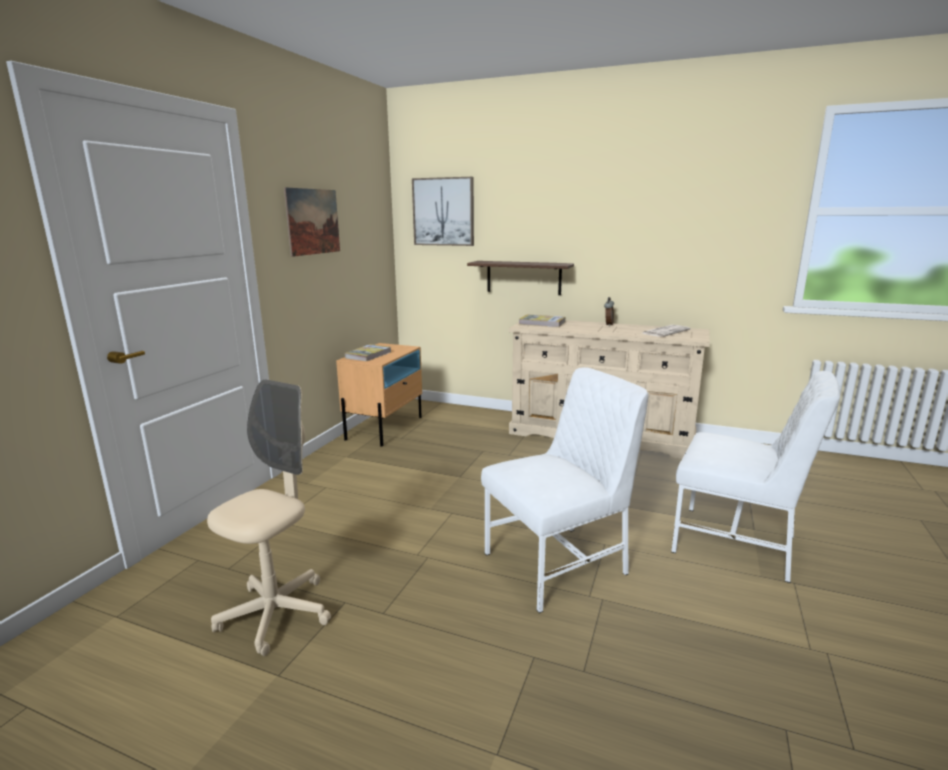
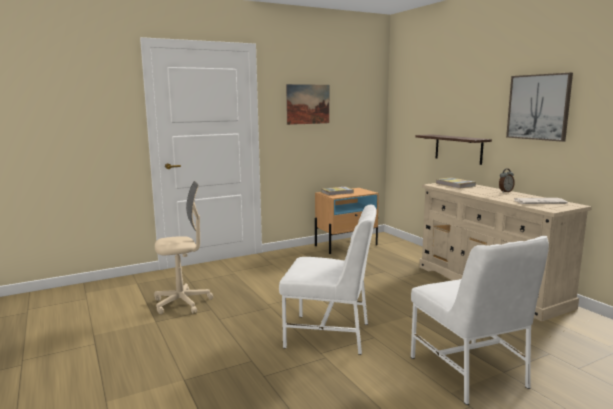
camera: 40 degrees right, 5 degrees down
picture [412,177,474,246] -> picture moved to [506,73,573,142]

